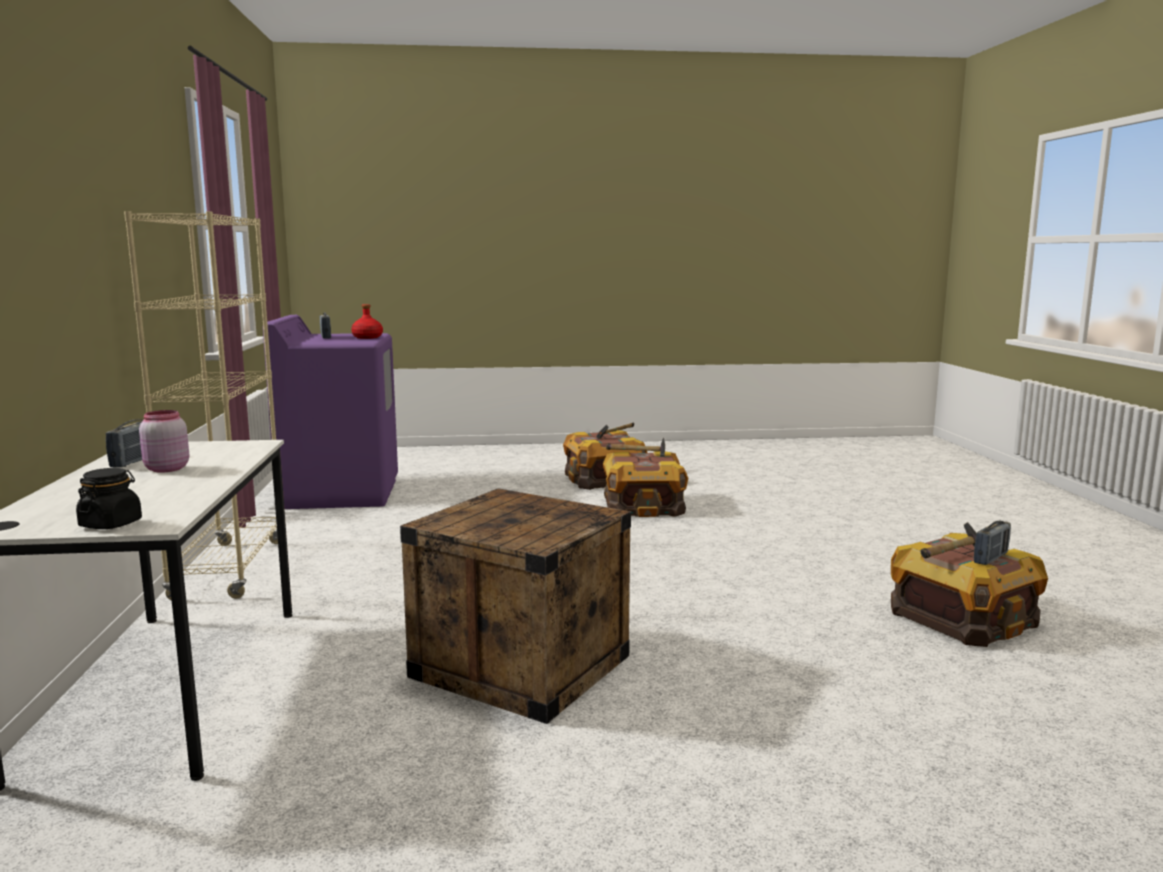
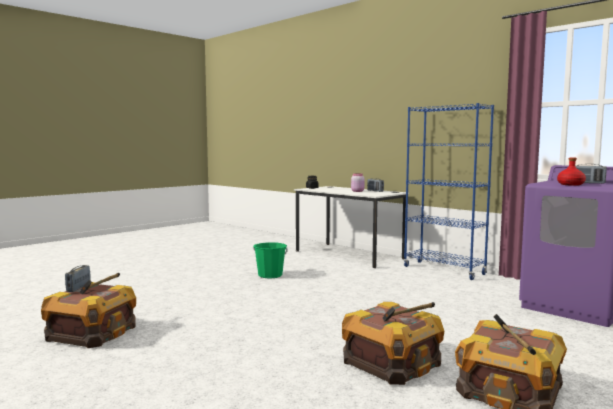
camera: 140 degrees right, 5 degrees down
beige bookcase [124,211,278,600] -> blue bookcase [403,103,494,280]
crate [400,488,631,724] -> green bucket [253,242,288,278]

